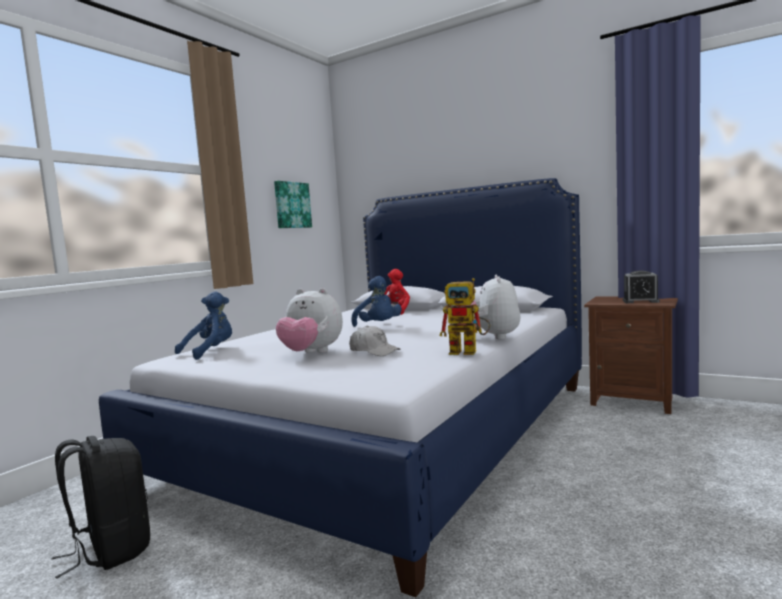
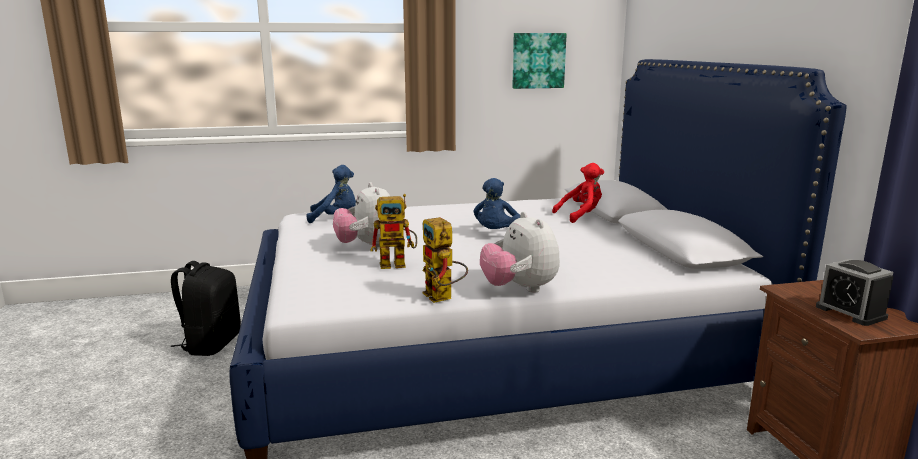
camera: 45 degrees right, 10 degrees up
white cap [349,325,401,356] -> toy robot [371,194,417,269]
plush toy [470,275,520,339] -> plush toy turned 75 degrees counterclockwise [480,212,560,293]

